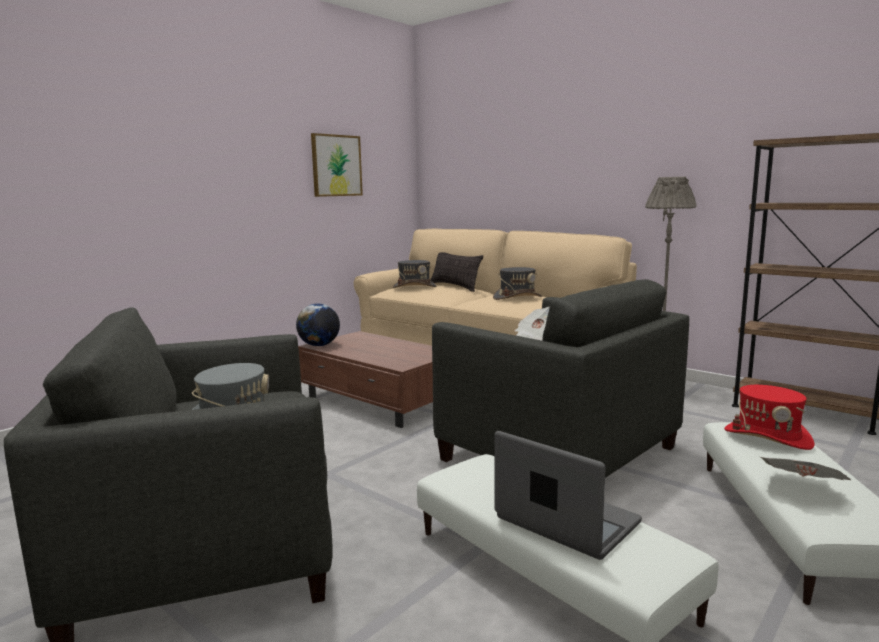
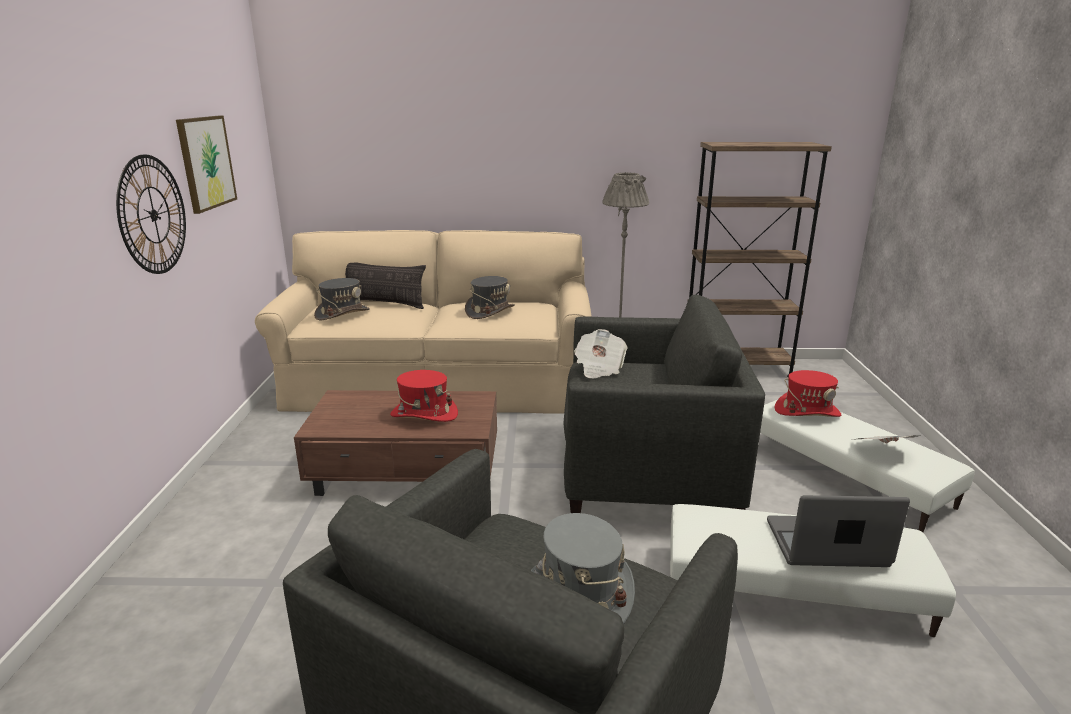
camera: 40 degrees left, 10 degrees up
globe [296,303,340,346] -> none
none -> wall clock [116,154,186,274]
none -> red hat [390,370,458,422]

